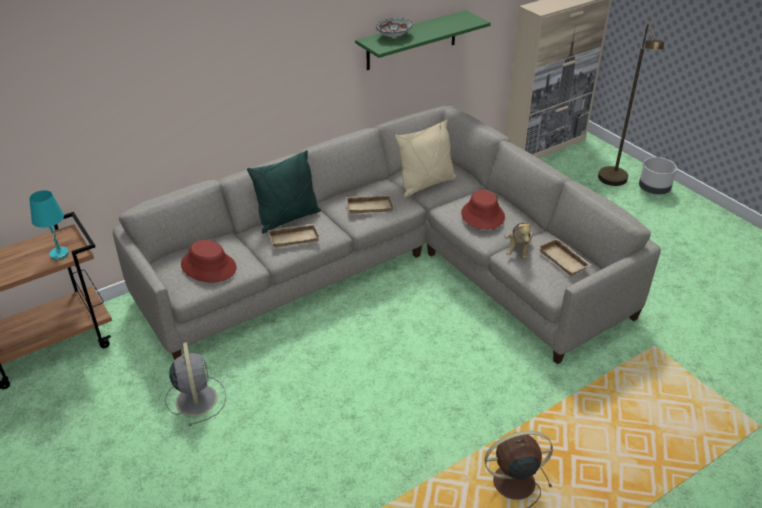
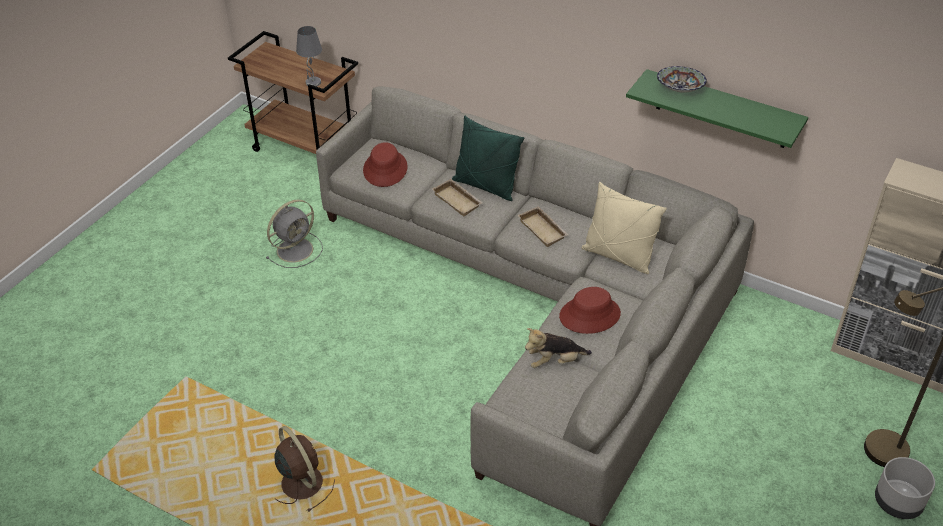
camera: 65 degrees right, 5 degrees up
turquoise table lamp [29,190,69,260] -> grey table lamp [296,26,322,87]
beige tray [539,238,592,276] -> none

